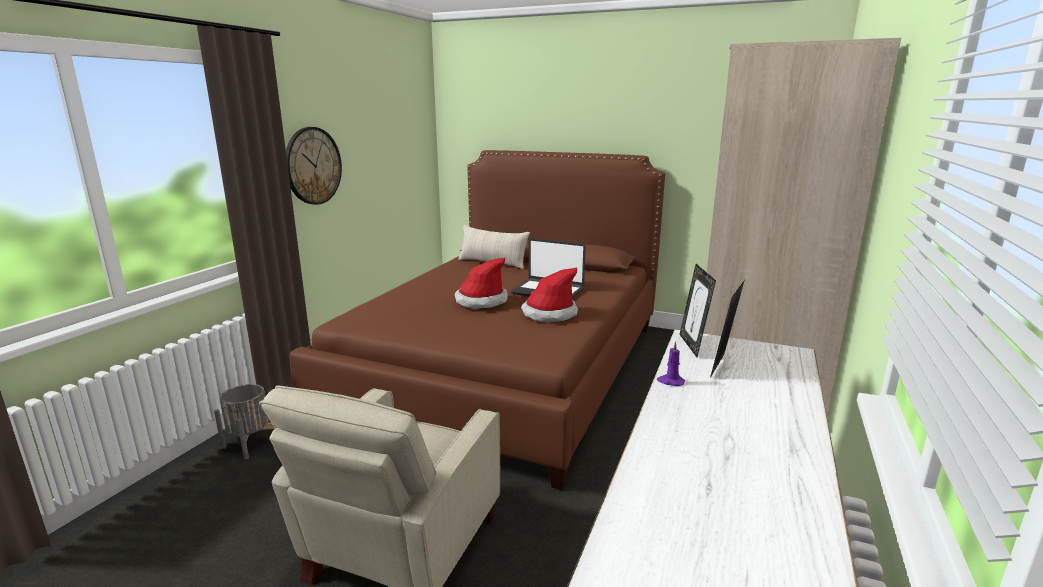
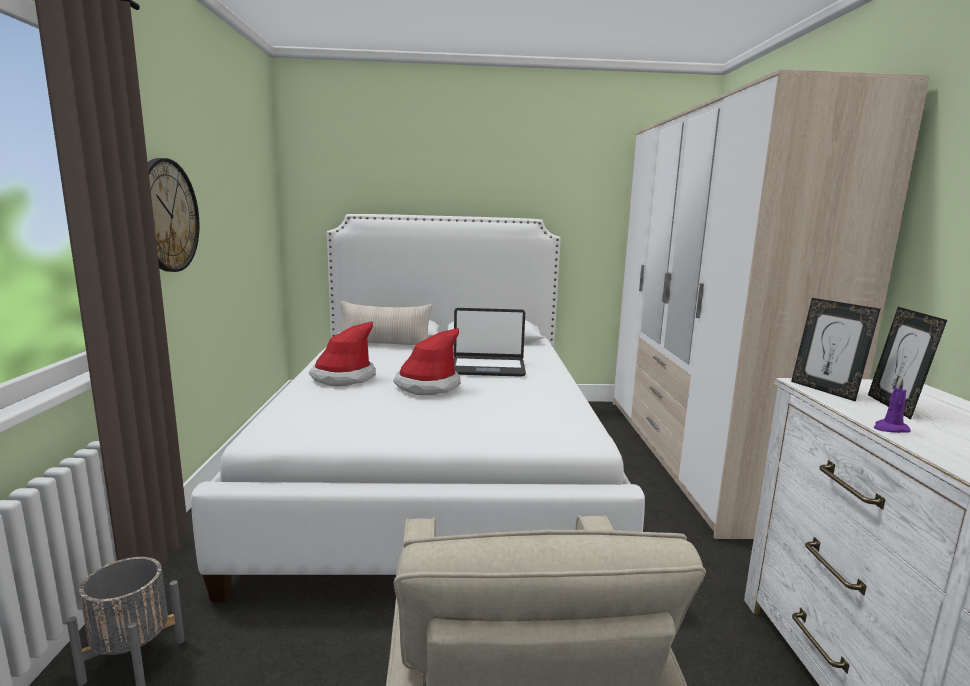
camera: 25 degrees left, 5 degrees down
brown bed [289,150,665,490] -> white bed [191,214,645,602]
hat [521,268,578,323] -> hat moved to [309,321,376,386]

